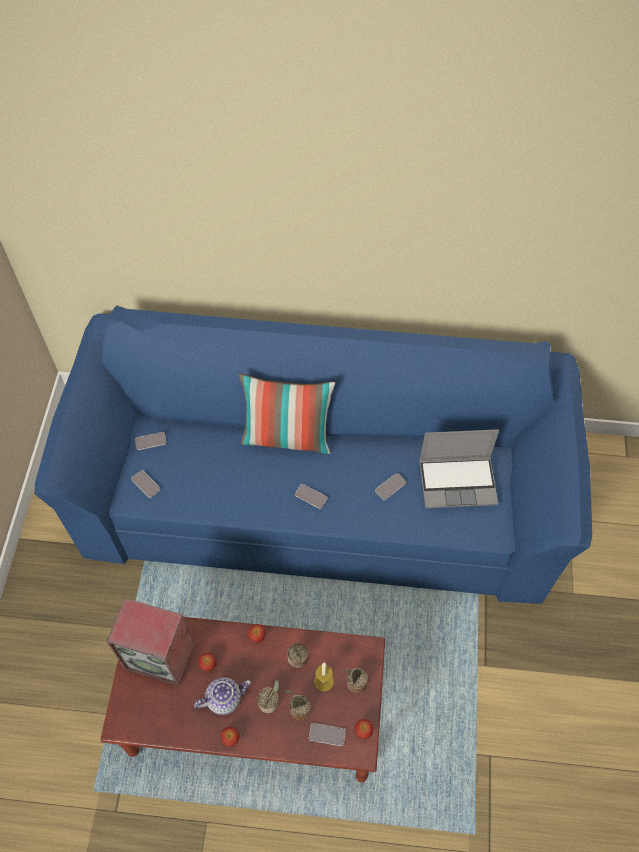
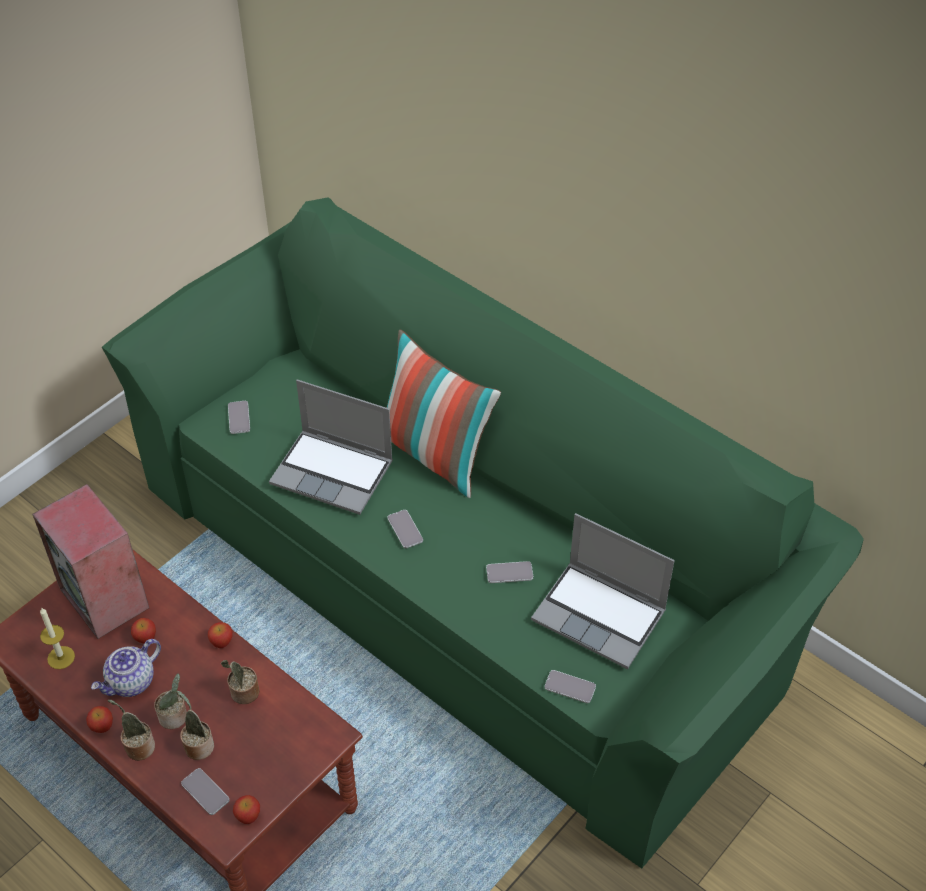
camera: 35 degrees right, 10 degrees down
blue sofa [34,305,592,604] -> green sofa [102,197,864,869]
phone [135,432,166,450] -> phone moved to [545,670,596,703]
teapot [194,677,251,715] -> teapot turned 120 degrees clockwise [91,639,161,697]
candle [314,663,334,692] -> candle moved to [40,607,75,669]
potted plant [345,668,368,694] -> potted plant moved to [108,700,155,761]
none -> laptop [269,379,393,515]

